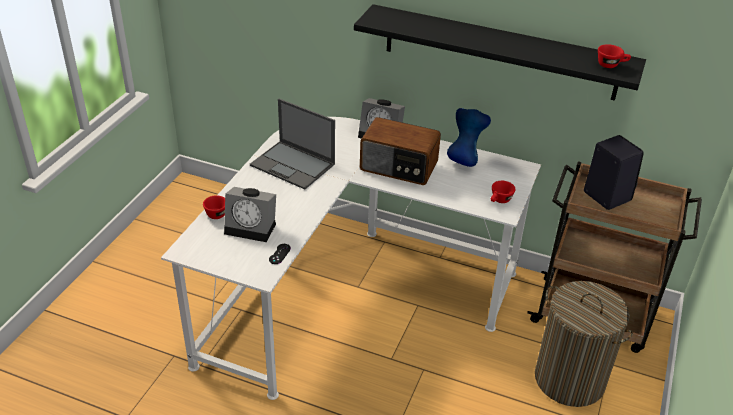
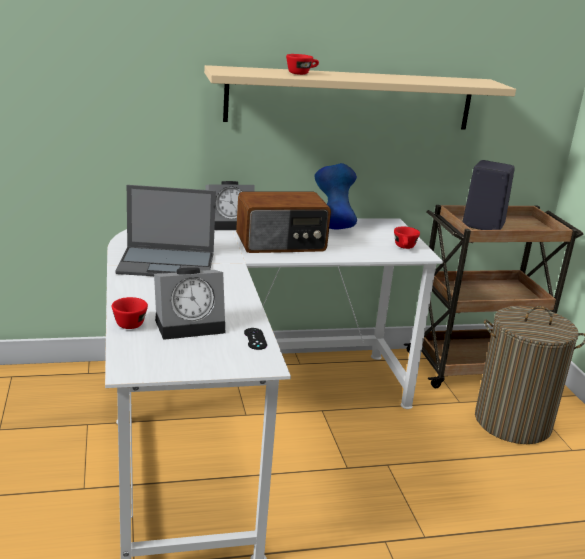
camera: 35 degrees left, 15 degrees down
black shelf [354,4,646,101] -> beige shelf [204,65,516,130]
red cup [598,44,631,68] -> red cup moved to [286,54,319,75]

